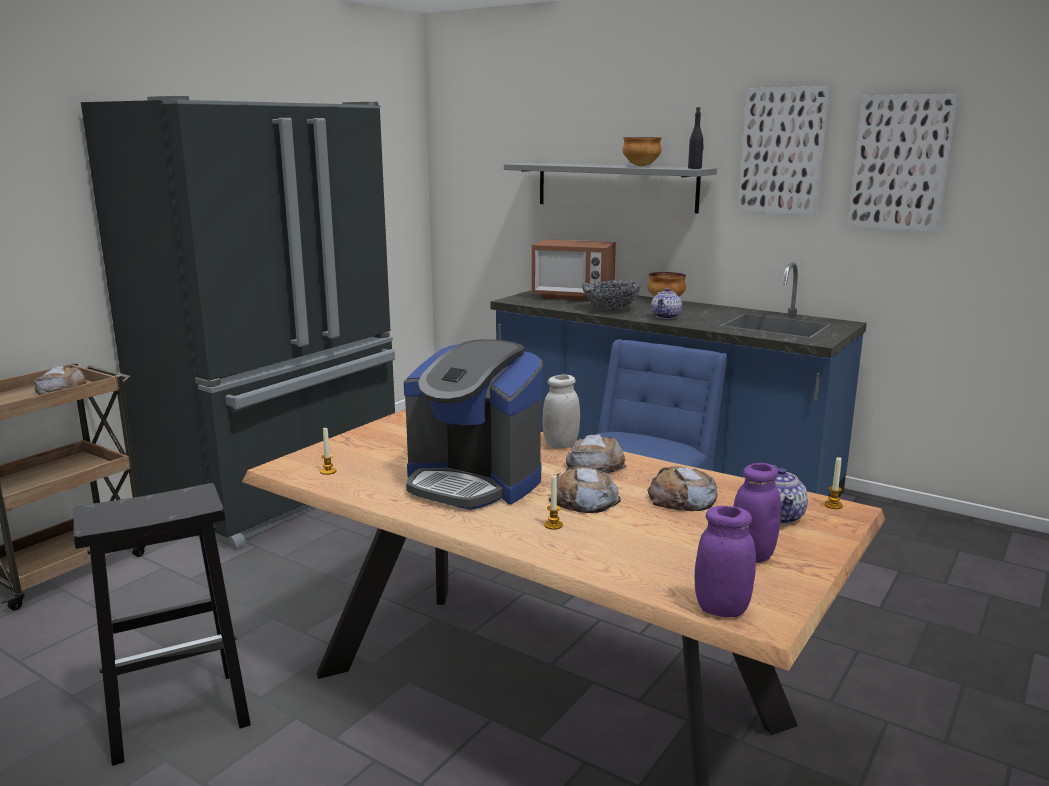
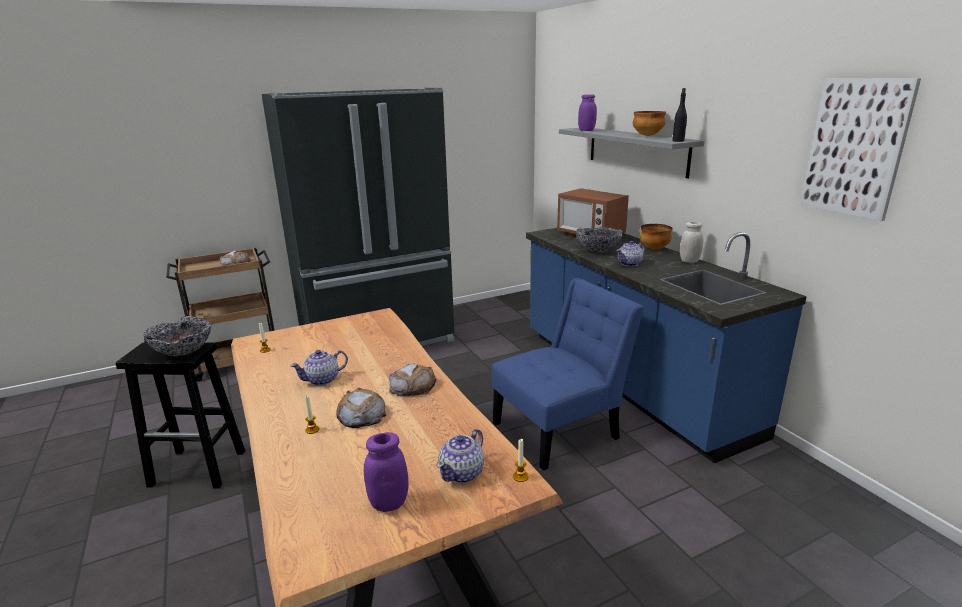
camera: 30 degrees right, 5 degrees up
coffee machine [404,339,543,510] -> teapot [290,350,348,386]
white jar [542,374,580,449] -> white jar moved to [680,221,703,263]
bread [647,466,718,511] -> none
purple jar [695,506,756,618] -> purple jar moved to [578,94,597,131]
picture [738,86,830,216] -> none
none -> bowl [143,316,211,356]

